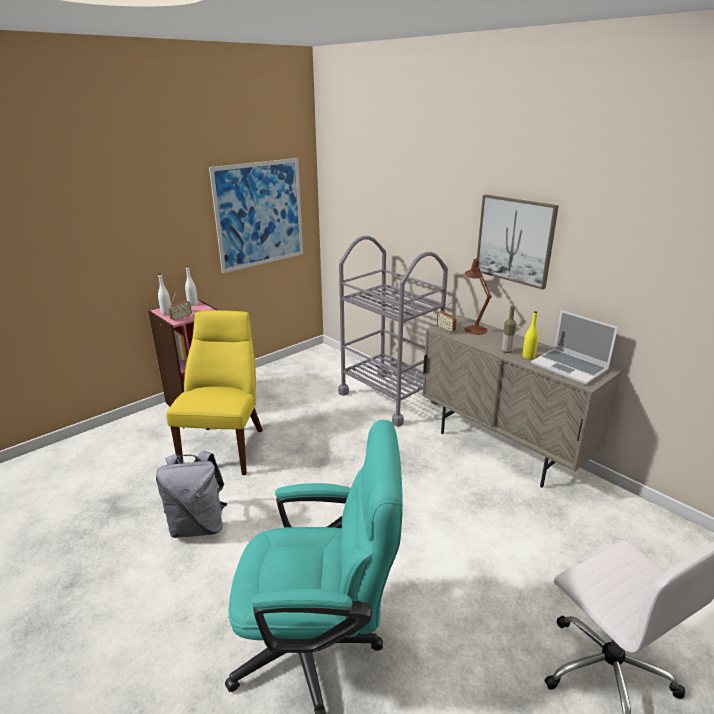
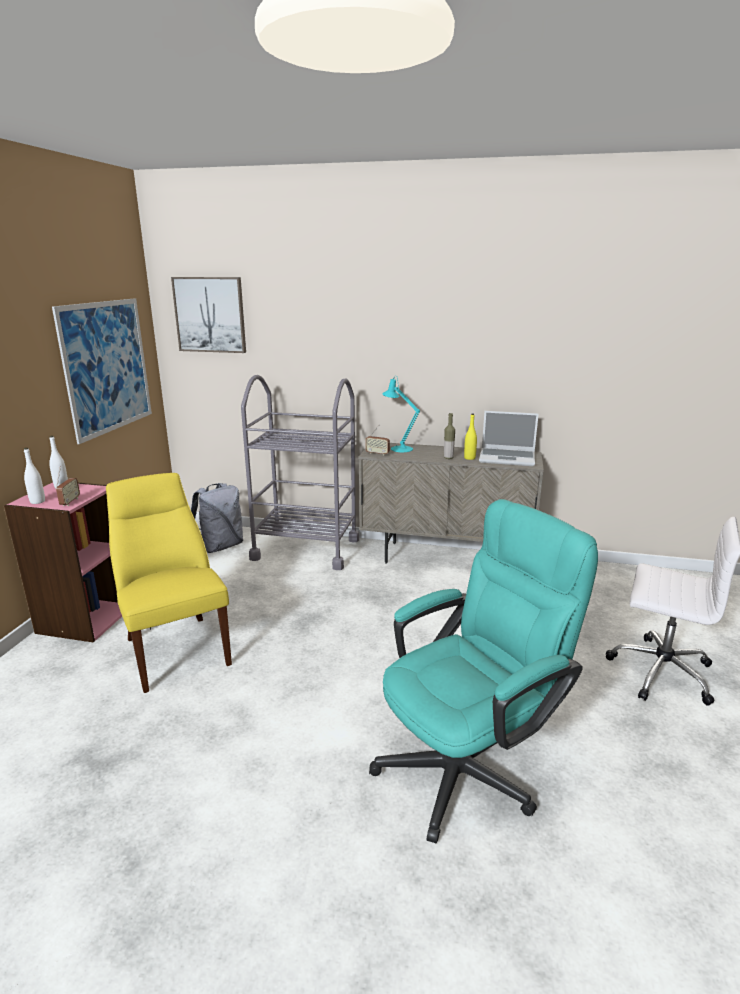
camera: 35 degrees left, 5 degrees down
grey backpack [156,451,227,538] -> grey backpack moved to [191,483,244,553]
brown table lamp [465,256,492,335] -> turquoise table lamp [382,376,420,452]
picture [477,195,559,290] -> picture moved to [171,277,246,353]

